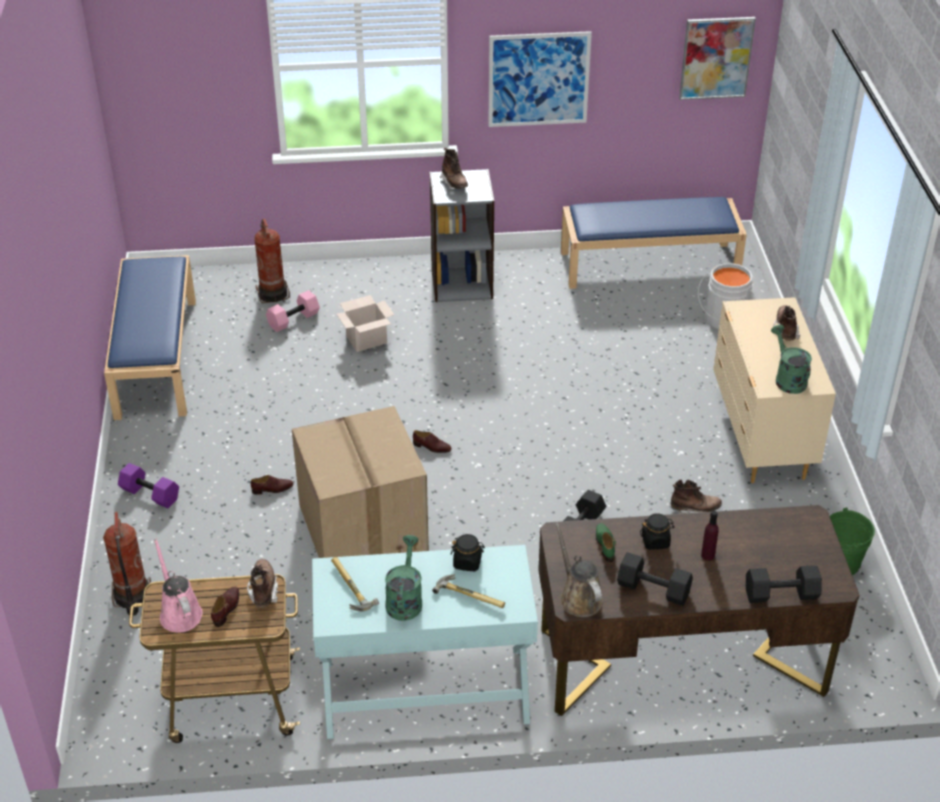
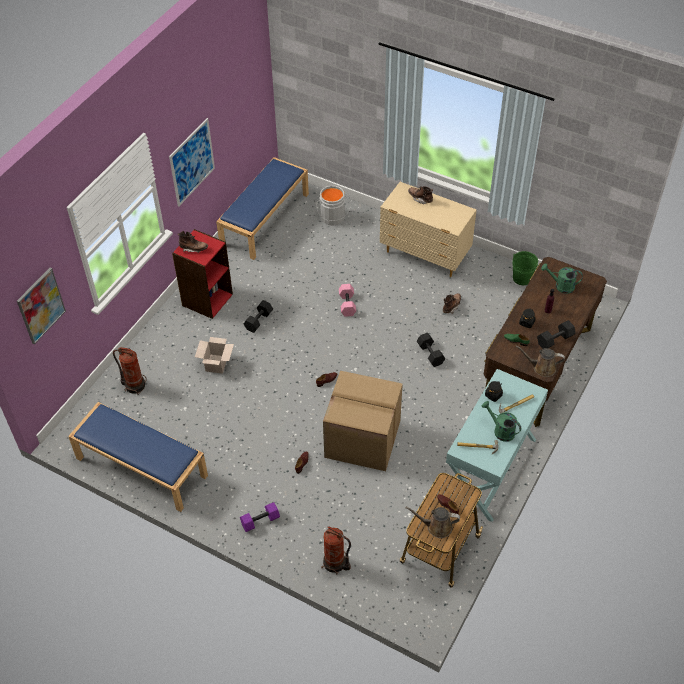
camera: 55 degrees left, 10 degrees up
pink watering can [154,539,203,632] -> brown watering can [406,507,460,538]
brown boot [247,559,278,608] -> none
pink dumbbell [266,290,320,332] -> pink dumbbell moved to [339,284,356,317]
grey bookcase [430,169,494,302] -> red bookcase [172,229,233,319]
picture [679,17,756,100] -> picture moved to [17,268,66,344]
black dumbbell [746,565,822,603] -> black dumbbell moved to [244,300,273,333]
green watering can [771,325,812,394] -> green watering can moved to [541,264,583,294]

